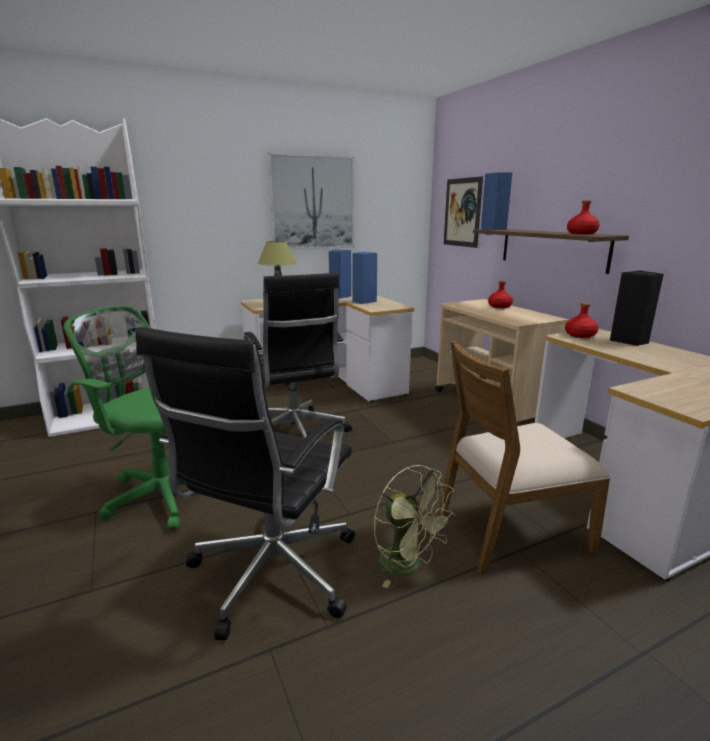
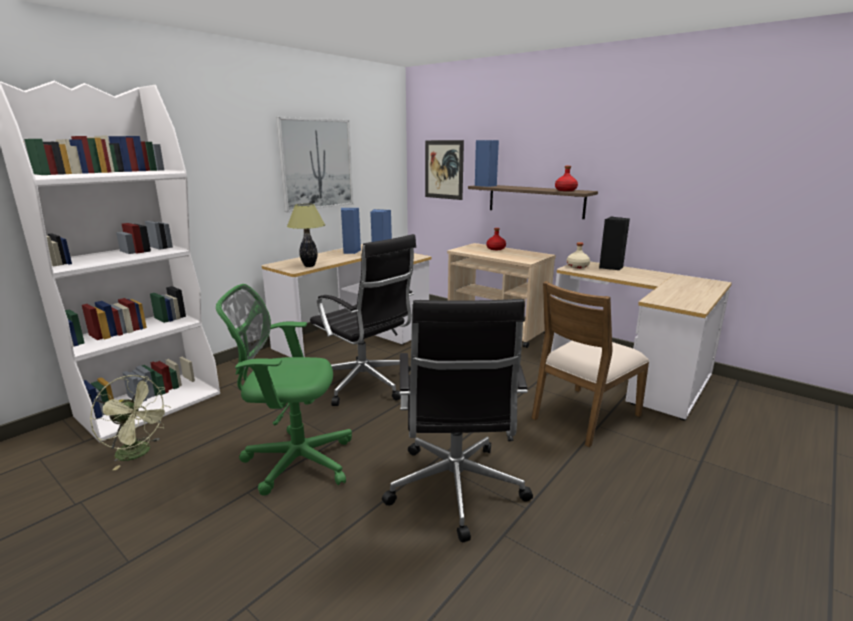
camera: 25 degrees left, 0 degrees up
green fan [374,465,456,588] -> green fan moved to [90,375,171,470]
red bottle [565,303,599,338] -> beige bottle [567,242,590,269]

